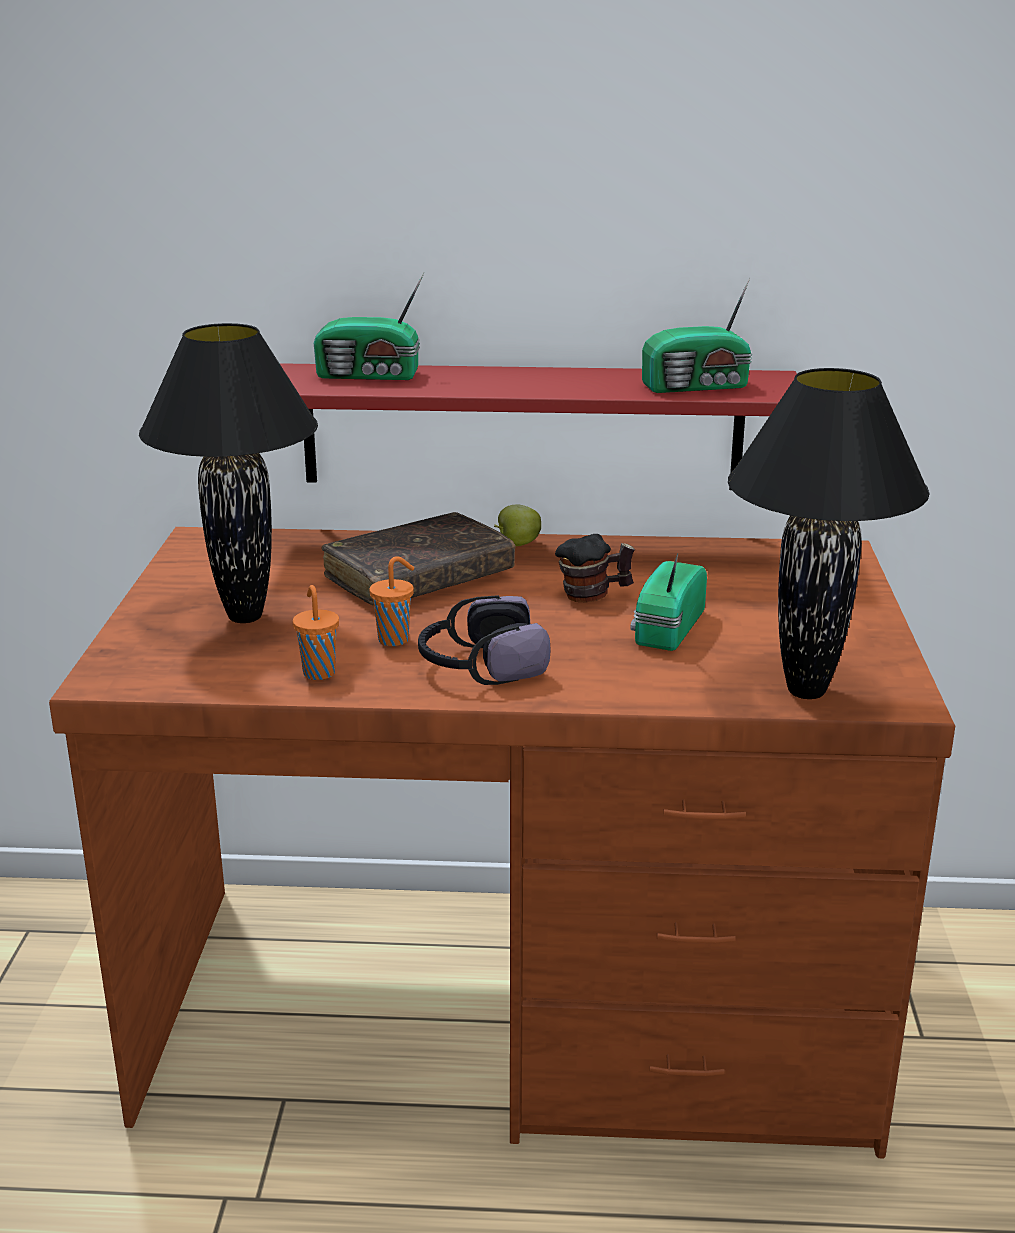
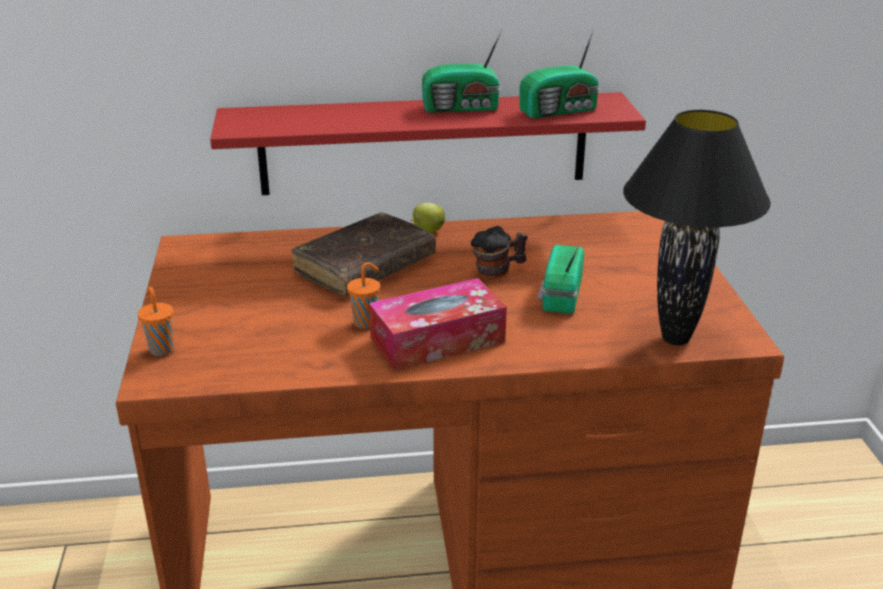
camera: 10 degrees left, 5 degrees up
black table lamp [139,323,318,623] -> none
orange cup [293,585,339,680] -> orange cup moved to [138,287,174,356]
radio [314,273,424,380] -> radio moved to [422,28,503,113]
headphones [418,595,551,685] -> tissue box [369,278,507,371]

